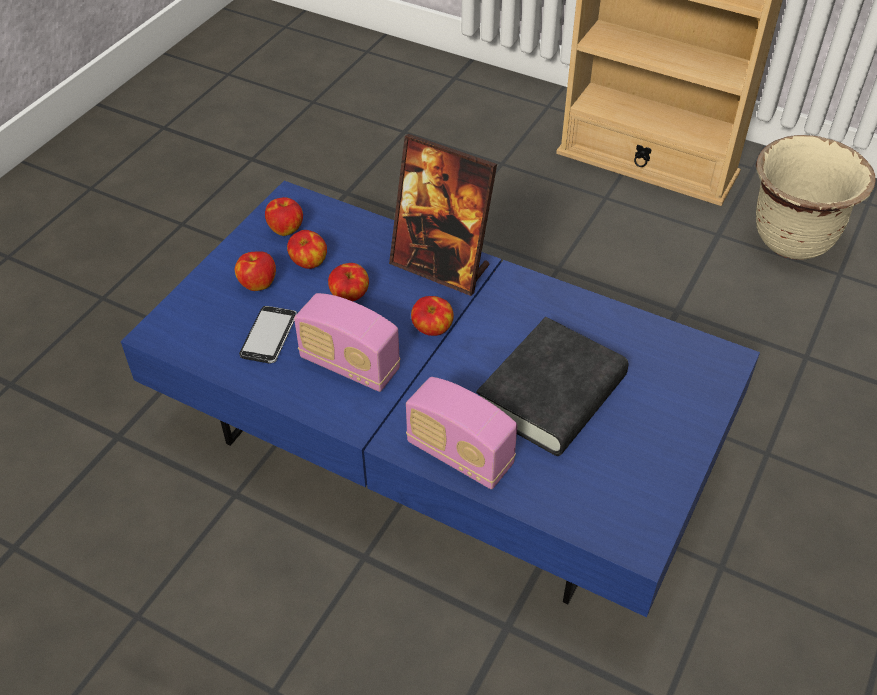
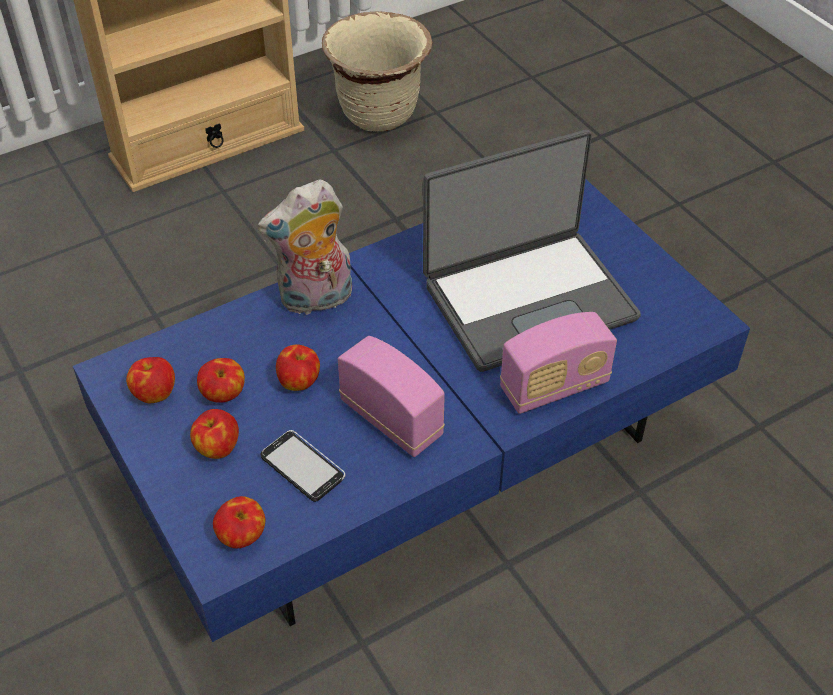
camera: 60 degrees left, 0 degrees up
radio [294,293,400,392] -> radio turned 105 degrees counterclockwise [338,336,445,457]
picture frame [389,134,497,296] -> plush toy [257,179,352,315]
apple [411,296,454,336] -> apple moved to [213,496,265,548]
black book [476,317,629,456] -> laptop [423,130,641,372]

